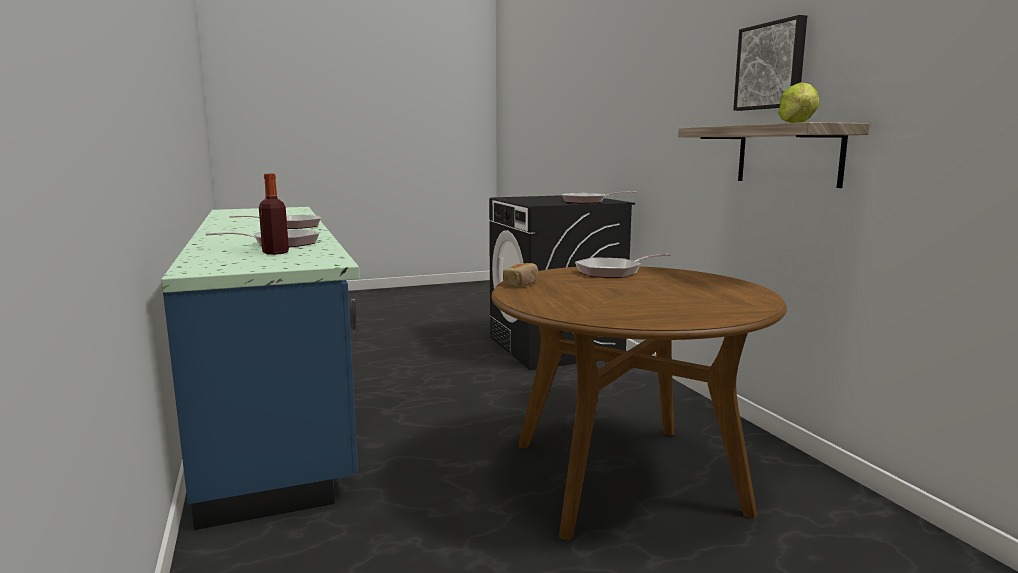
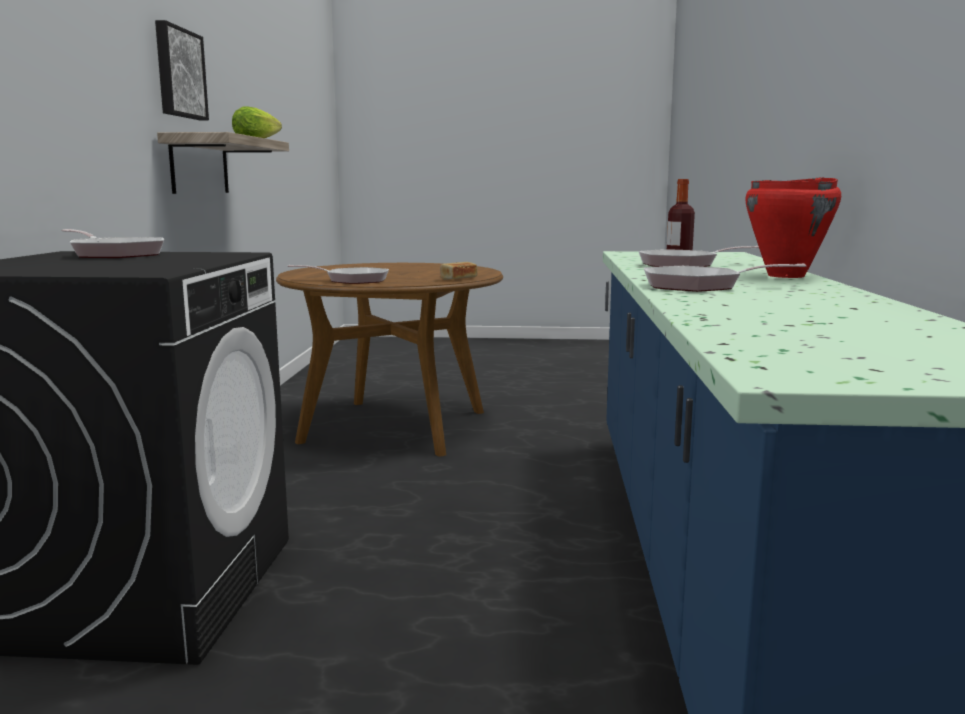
camera: 155 degrees left, 0 degrees up
none -> red cooking pot [745,177,841,278]

